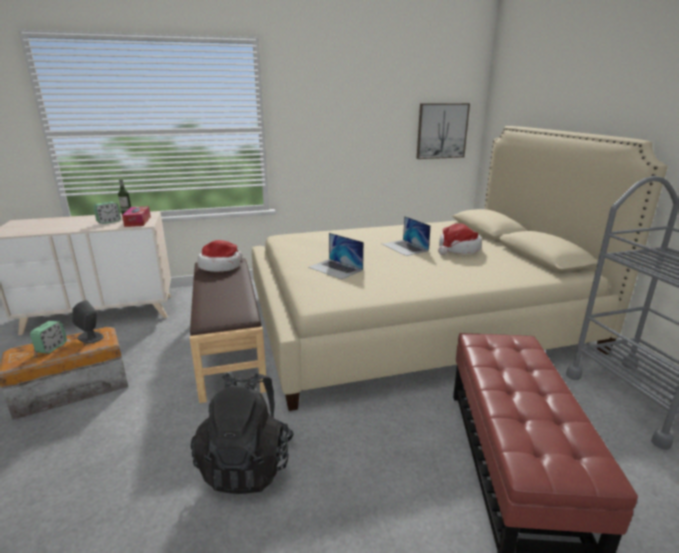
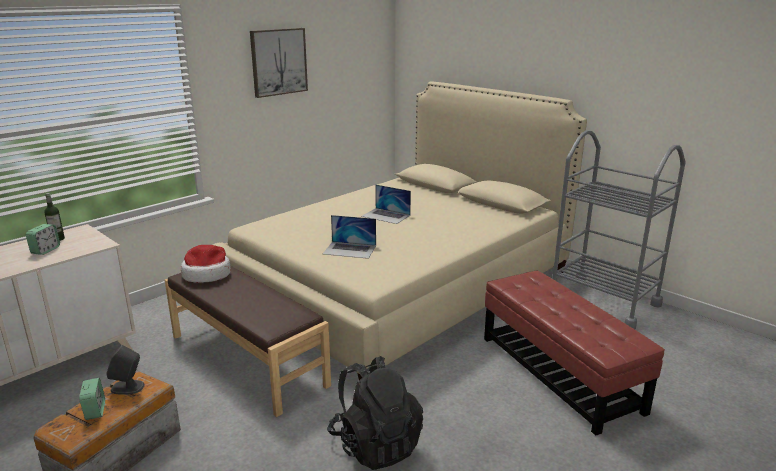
camera: 30 degrees left, 0 degrees up
tissue box [122,206,151,227] -> none
picture [417,103,470,159] -> picture moved to [250,28,308,98]
hat [438,223,482,255] -> none

